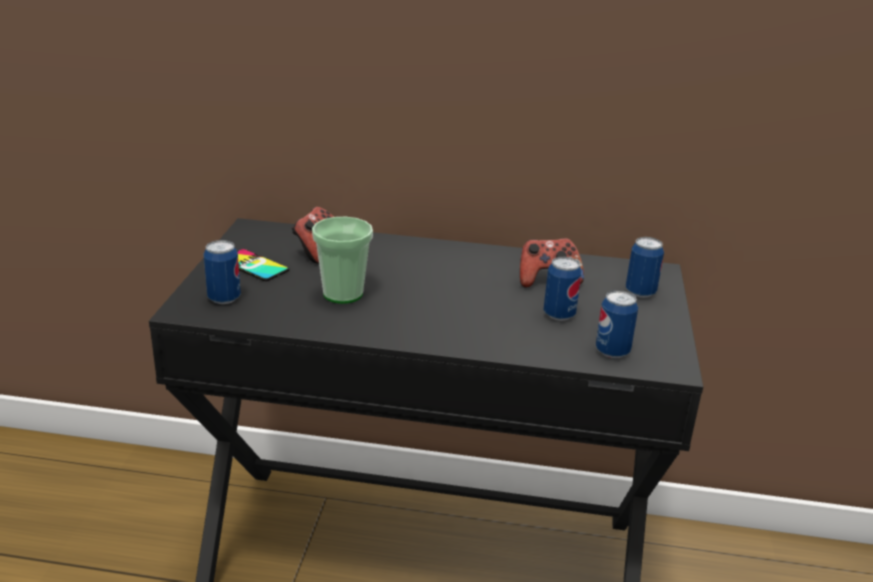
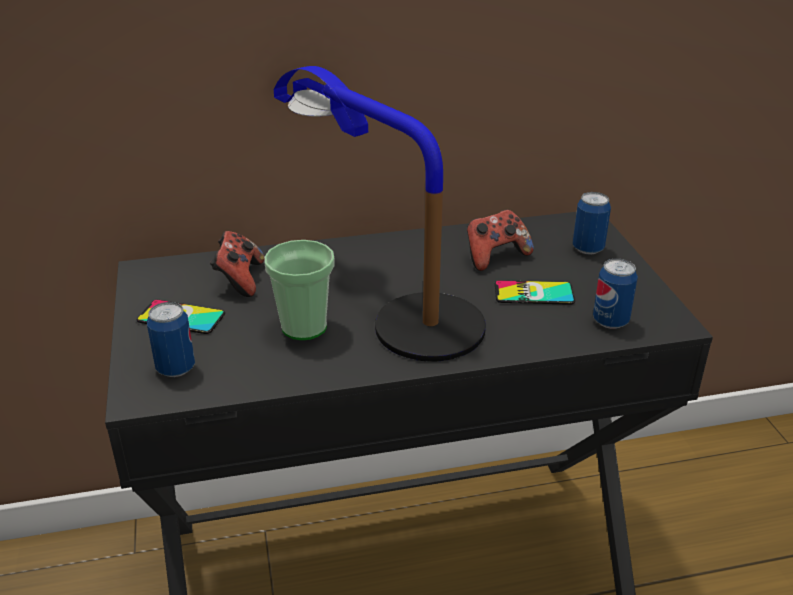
camera: 20 degrees left, 5 degrees up
can [543,257,582,321] -> phone [495,280,575,305]
none -> table lamp [274,66,486,362]

